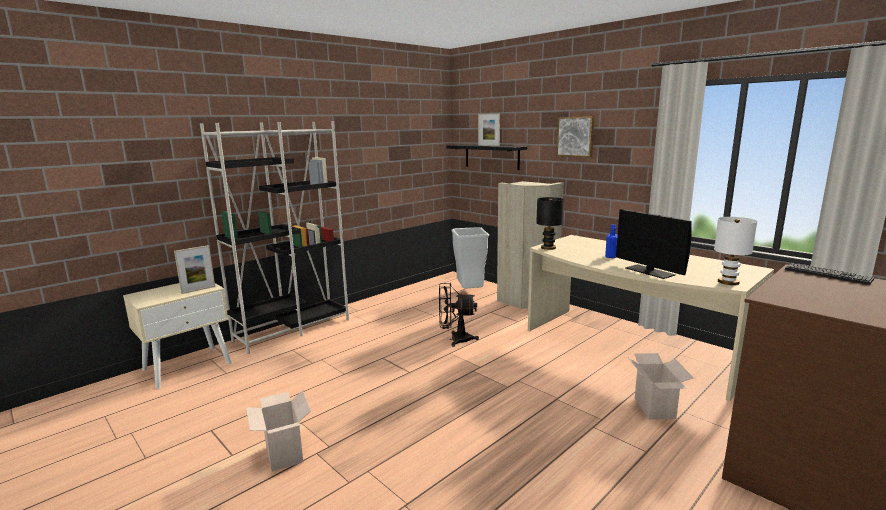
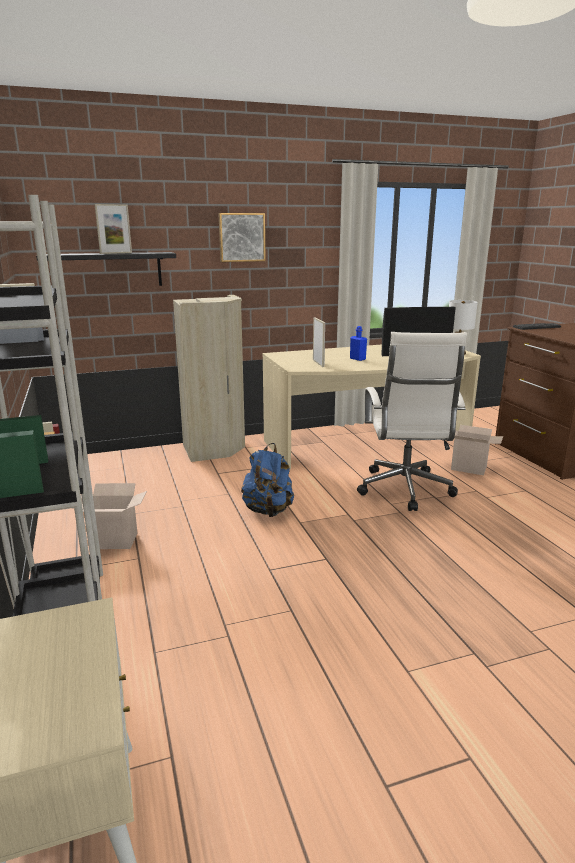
camera: 65 degrees left, 5 degrees up
picture frame [174,245,215,294] -> picture frame moved to [313,317,325,367]
cardboard box [246,390,311,472] -> cardboard box moved to [73,483,147,549]
black fan [439,283,479,347] -> blue backpack [241,443,294,517]
grey trash can [451,227,489,289] -> none
black table lamp [536,197,564,250] -> none
none -> white office chair [357,332,467,511]

